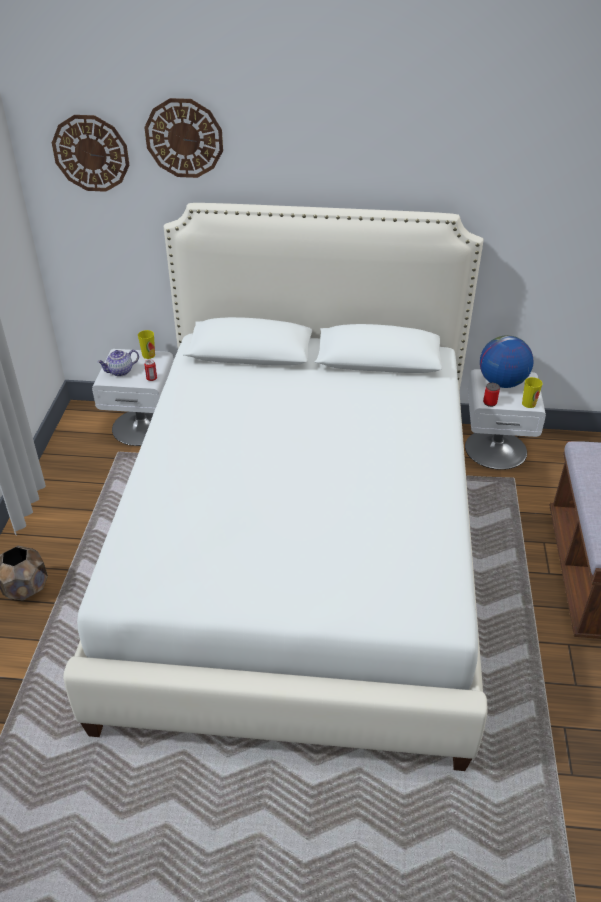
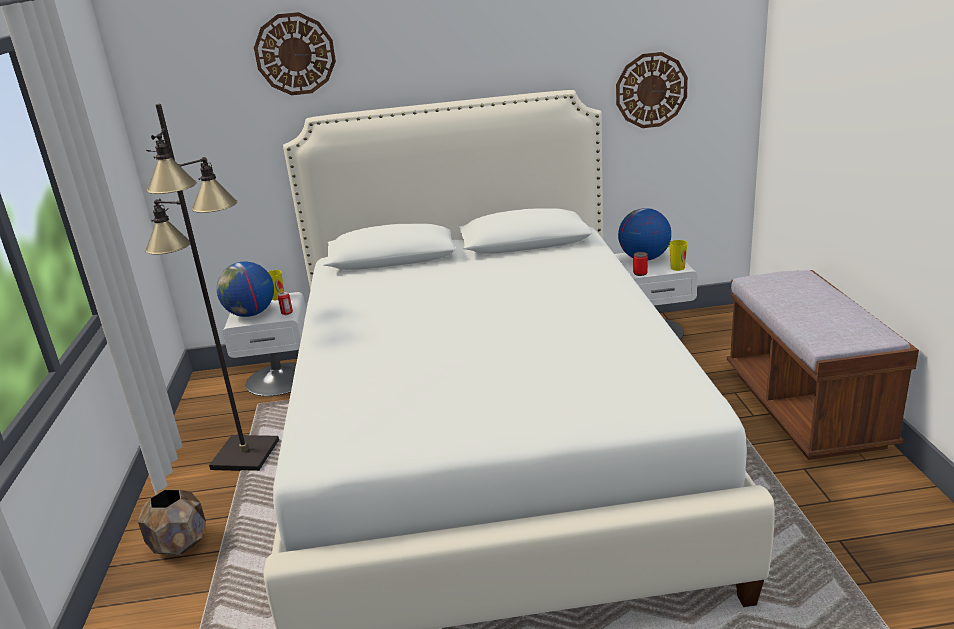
camera: 10 degrees left, 15 degrees down
wall clock [52,115,130,192] -> wall clock moved to [616,52,688,128]
teapot [97,350,139,376] -> globe [217,261,274,317]
none -> black floor lamp [145,104,279,471]

